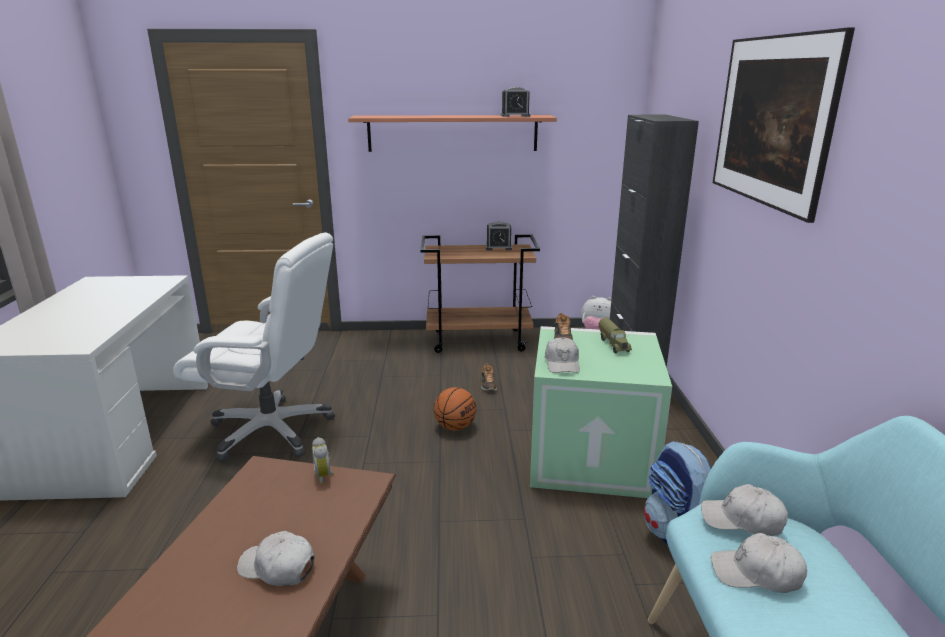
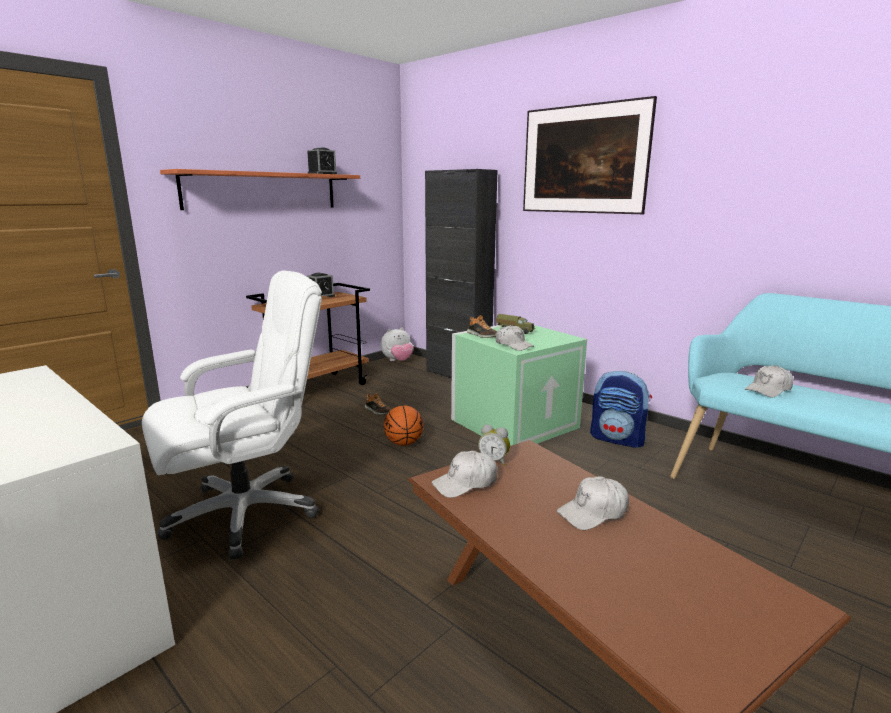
camera: 45 degrees left, 5 degrees down
white cap [701,484,788,536] -> white cap moved to [431,451,498,498]

